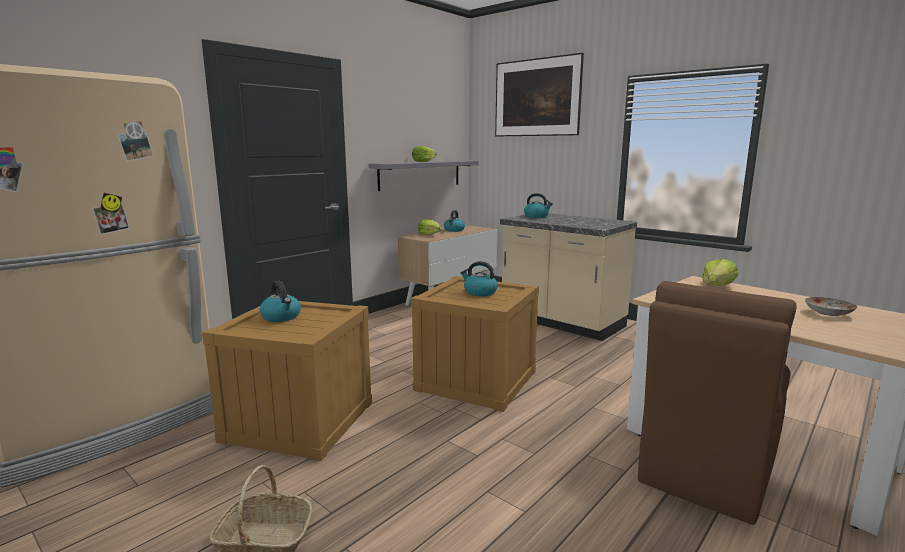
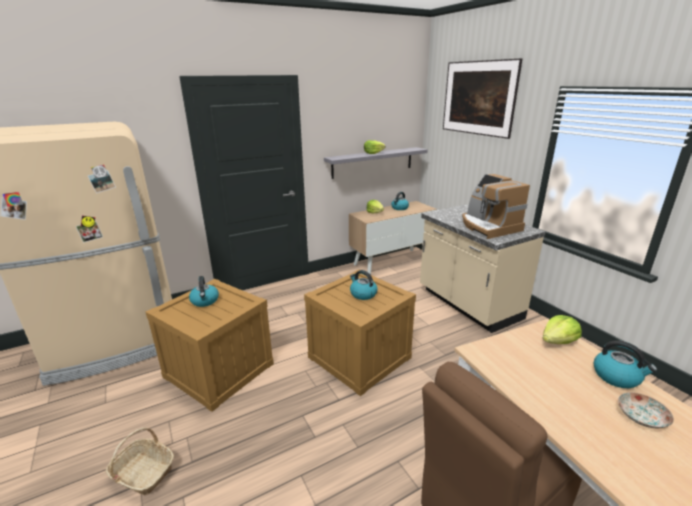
camera: 20 degrees right, 10 degrees up
kettle [524,193,553,218] -> kettle moved to [594,340,657,388]
none -> coffee machine [462,174,530,239]

